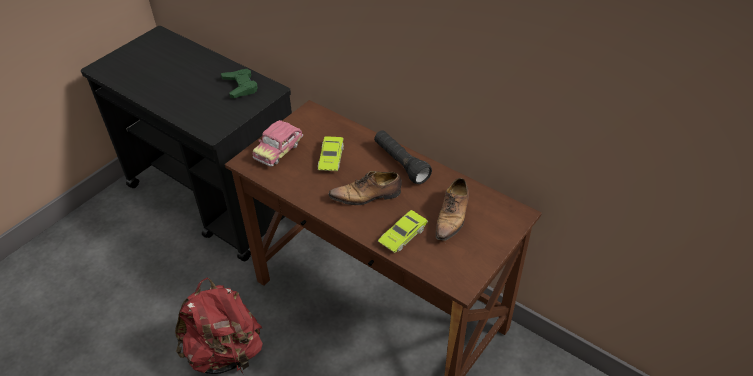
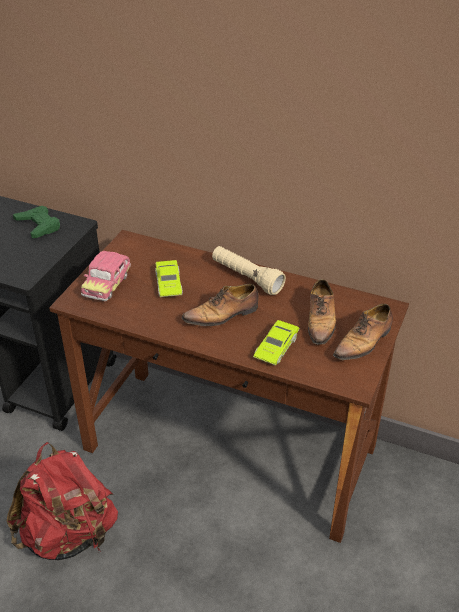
camera: 15 degrees left, 5 degrees down
black flashlight [374,130,432,184] -> beige flashlight [212,246,286,295]
none -> shoe [333,304,393,360]

